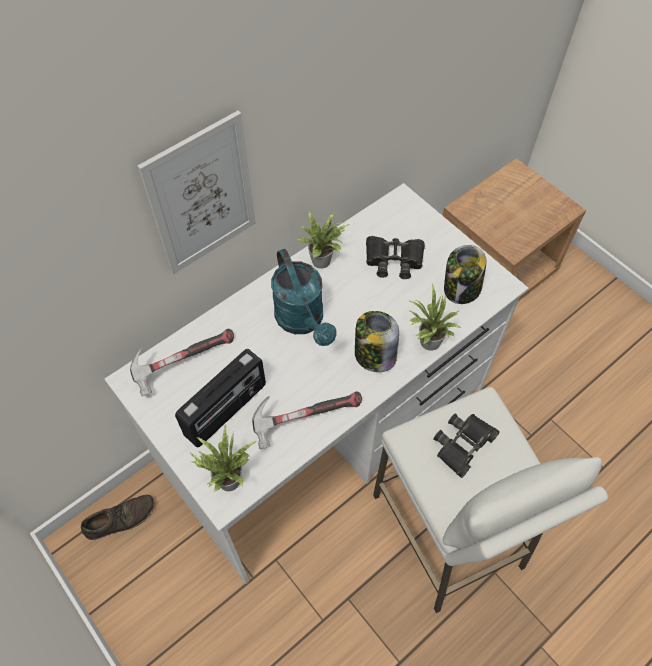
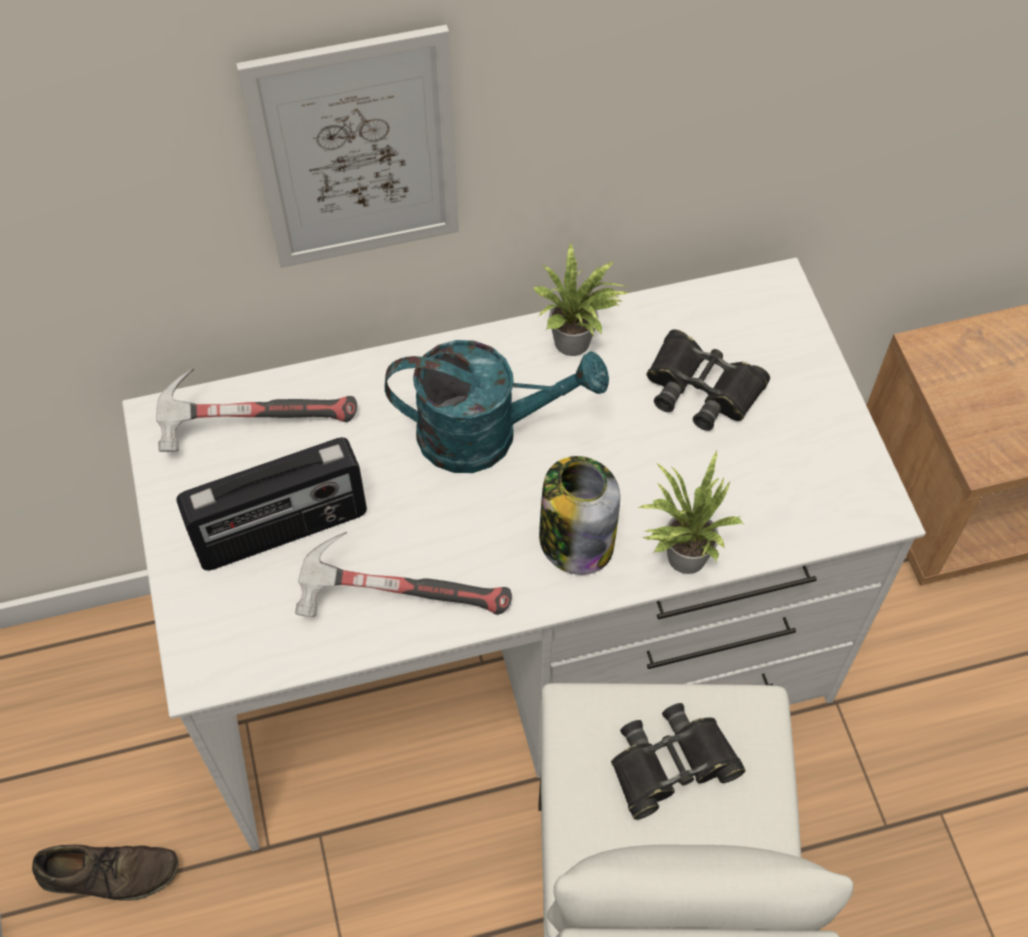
camera: 25 degrees right, 0 degrees up
brown shoe [81,495,154,540] -> brown shoe moved to [32,845,178,901]
potted plant [189,424,256,492] -> none
turquoise watering can [271,249,337,346] -> turquoise watering can turned 90 degrees counterclockwise [385,340,609,473]
jar [444,245,486,304] -> none

